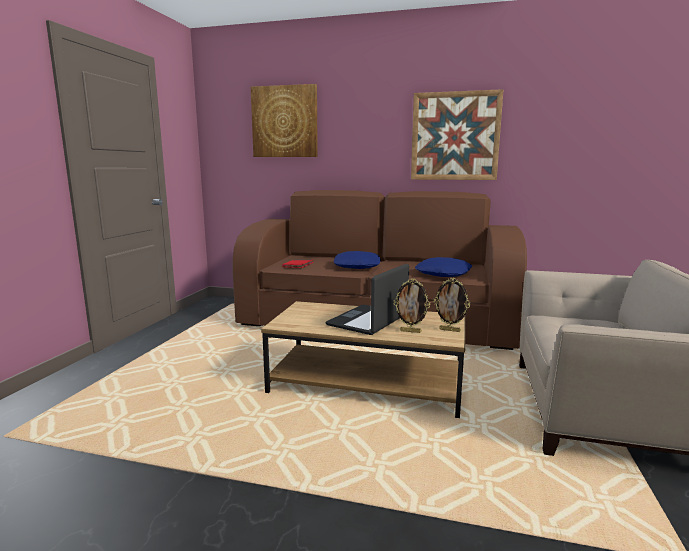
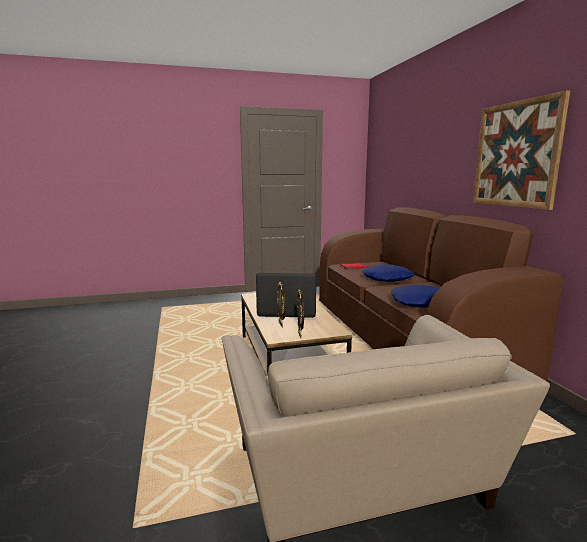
camera: 60 degrees right, 0 degrees up
picture [251,84,318,157] -> none

